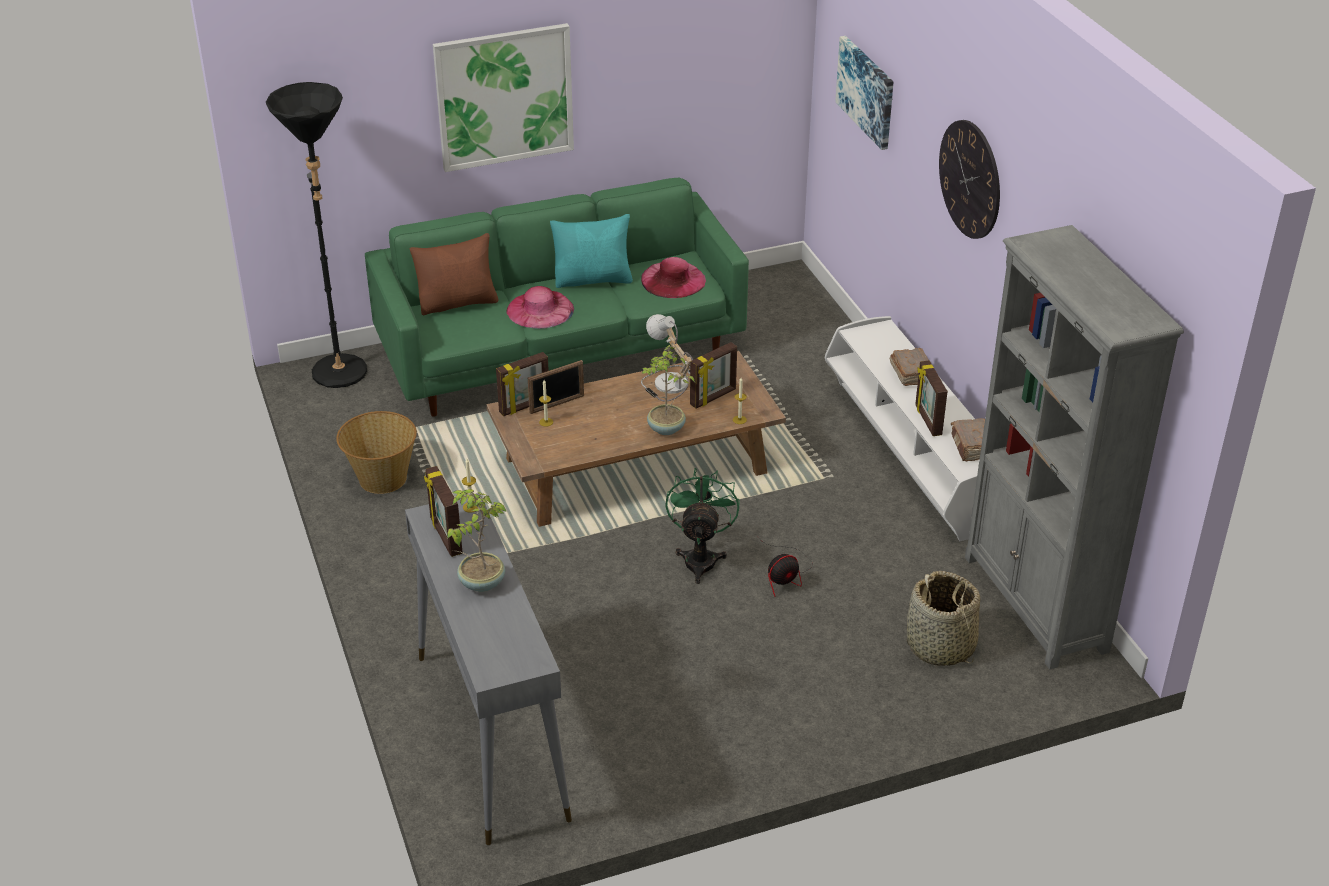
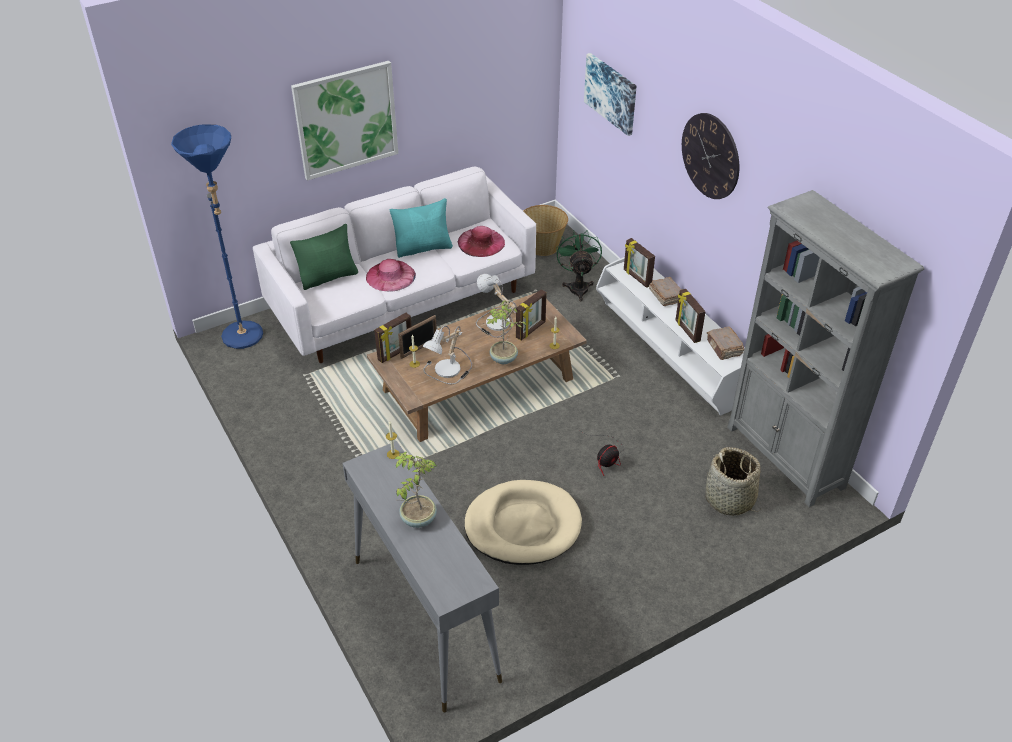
camera: 10 degrees left, 5 degrees up
black floor lamp [266,82,367,388] -> blue floor lamp [171,124,263,349]
basket [336,411,417,494] -> basket moved to [523,205,568,256]
green sofa [365,178,749,417] -> white sofa [253,167,536,363]
brown pillow [410,233,499,315] -> green pillow [290,224,358,290]
picture frame [424,466,463,557] -> picture frame moved to [624,238,655,288]
green fan [665,468,740,584] -> green fan moved to [556,230,602,301]
none -> table lamp [423,326,472,384]
none -> beige dog bed [464,480,582,565]

